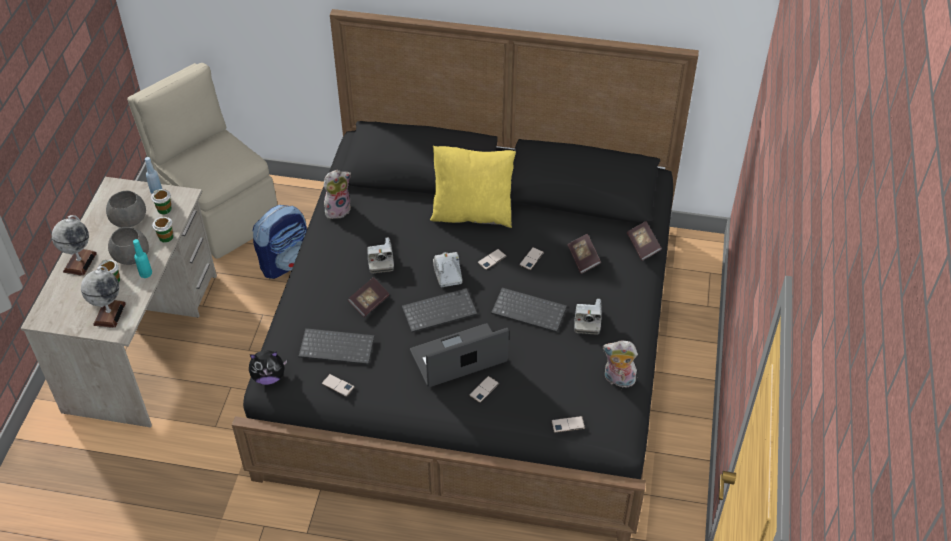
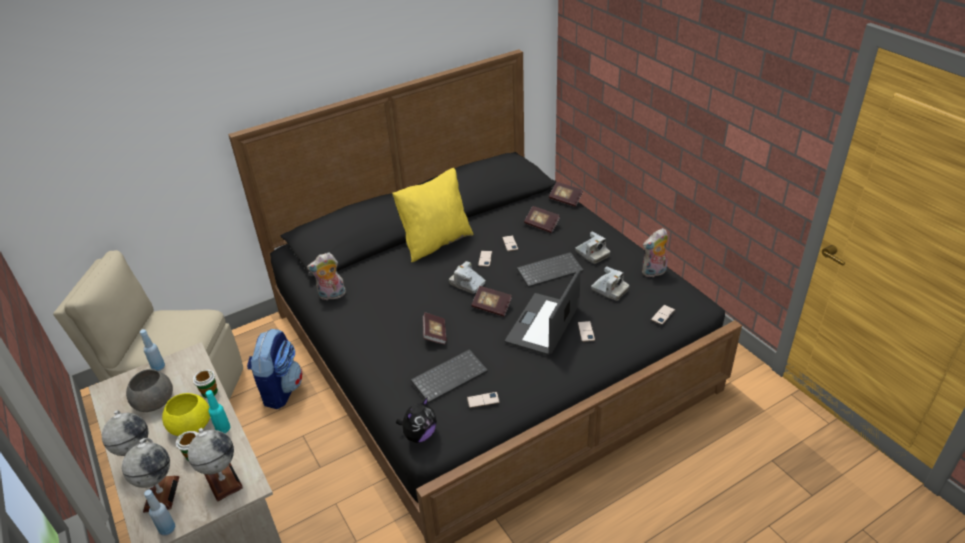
camera: 40 degrees left, 10 degrees down
grey bowl [108,227,149,265] -> yellow bowl [162,393,210,436]
cup [151,189,172,214] -> none
plush toy [323,170,351,219] -> plush toy turned 120 degrees counterclockwise [307,252,346,301]
camera [367,237,394,273] -> camera moved to [591,266,629,301]
keyboard [402,288,477,333] -> book [471,286,512,317]
none -> globe [122,438,179,513]
none -> blue bottle [144,490,175,536]

